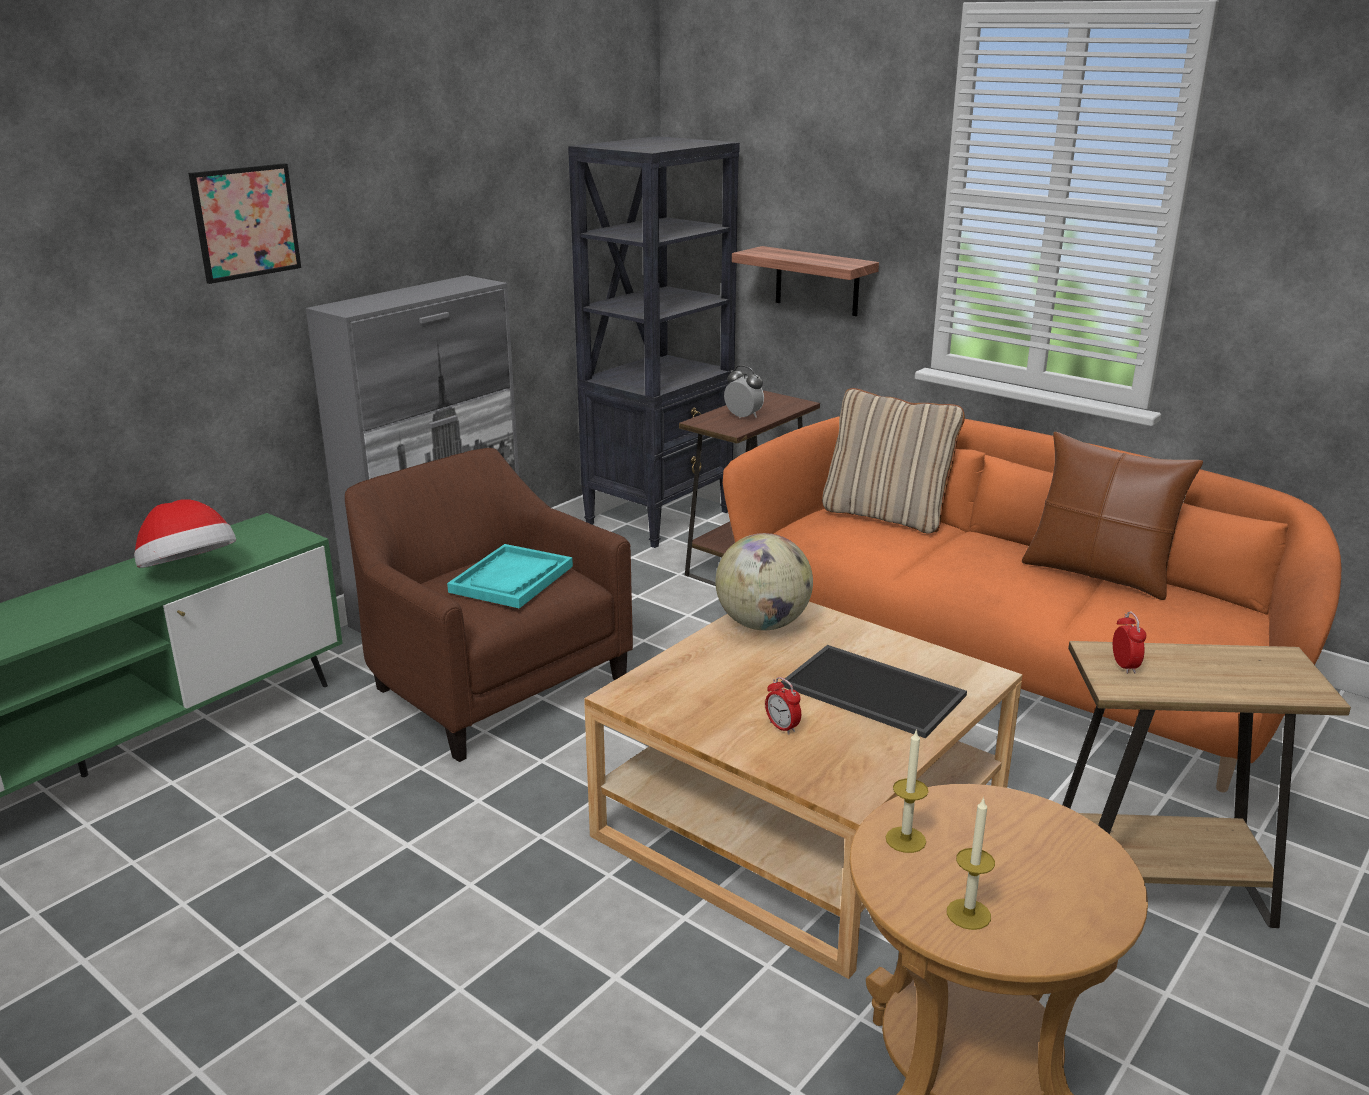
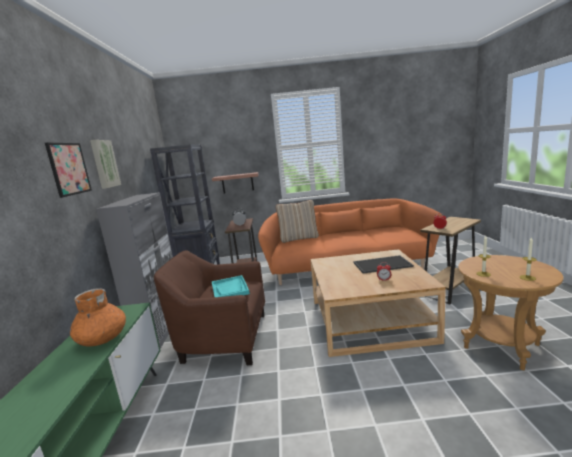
camera: 40 degrees left, 10 degrees down
hat [134,500,236,568] -> orange vase [70,288,126,346]
globe [716,533,813,630] -> none
brown pillow [1022,432,1203,600] -> none
none -> picture [90,140,121,189]

